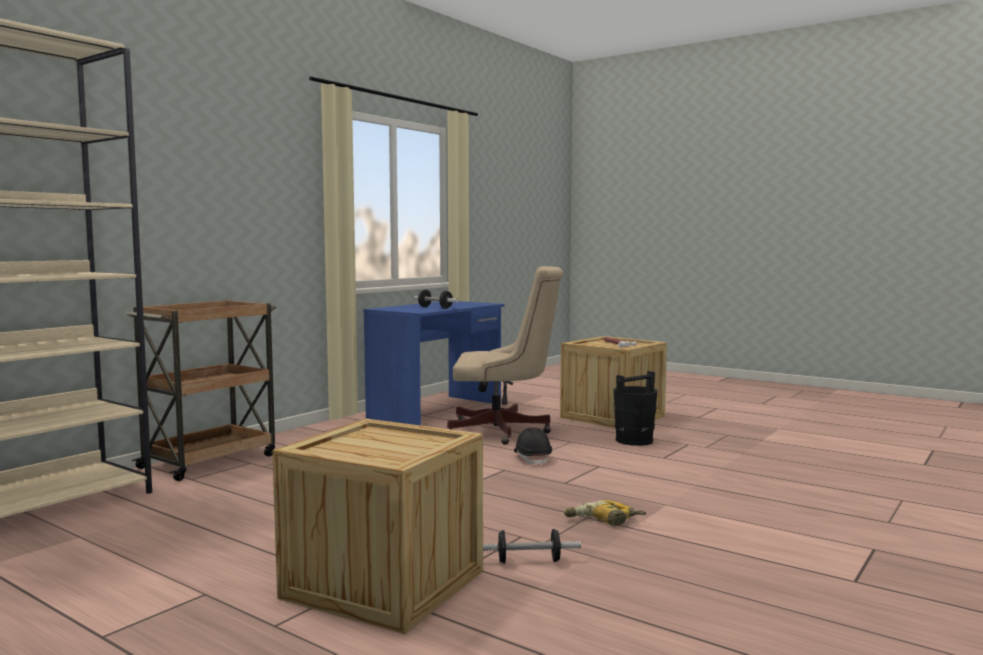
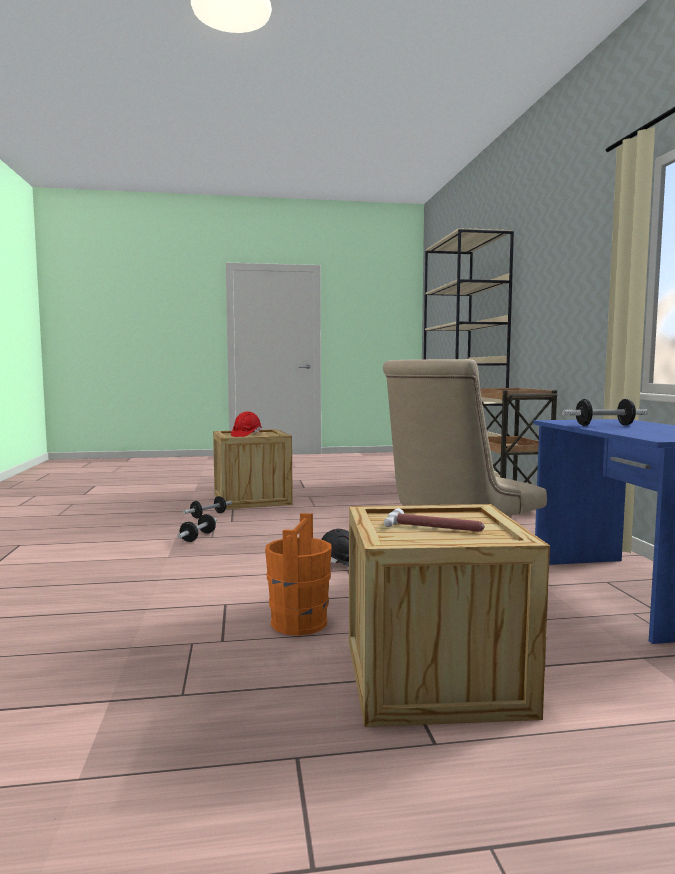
camera: 135 degrees right, 0 degrees up
power drill [564,500,646,526] -> dumbbell [177,514,217,542]
black bucket [614,371,658,446] -> orange bucket [265,513,332,636]
none -> red hard hat [231,412,262,437]

